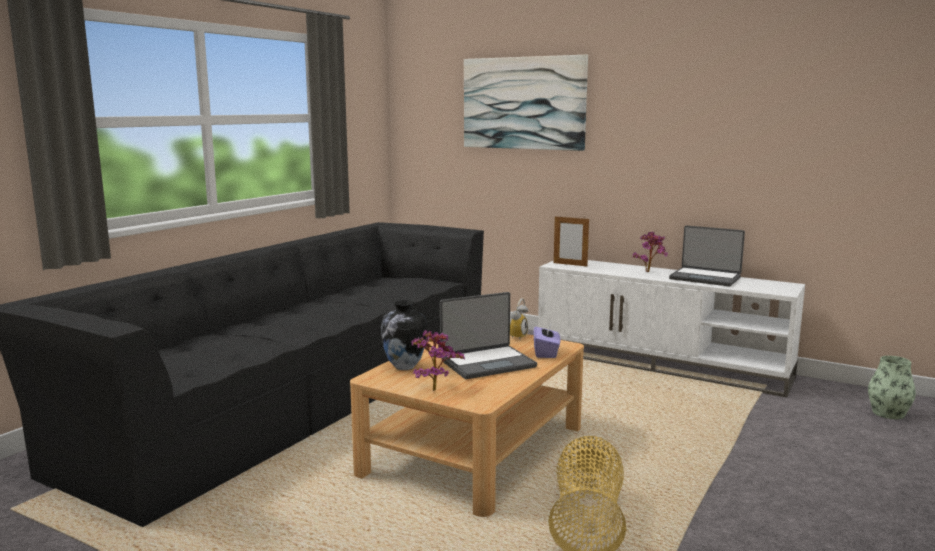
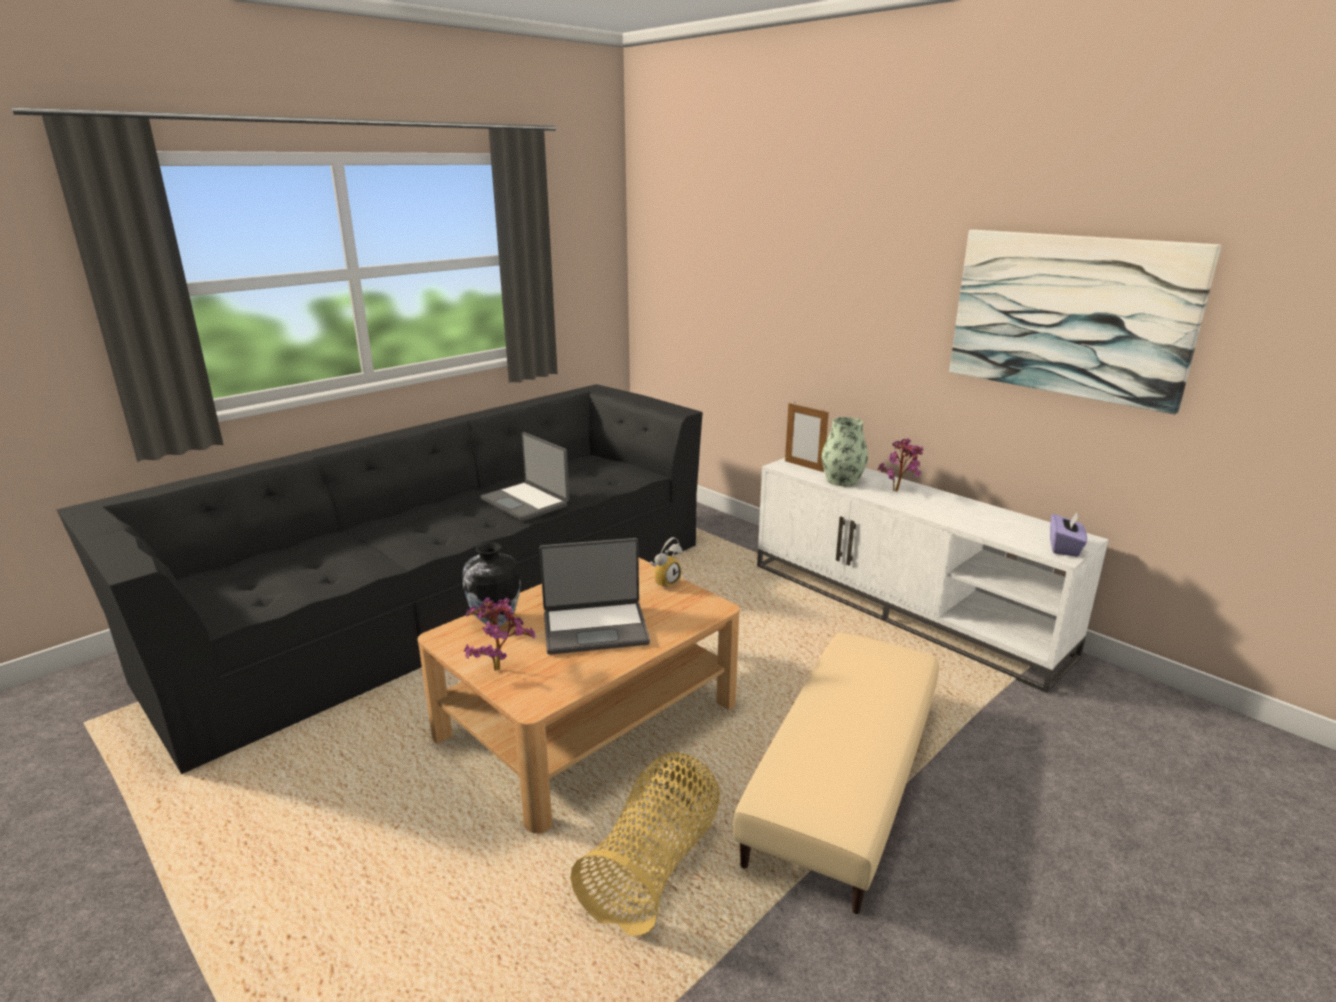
camera: 15 degrees right, 10 degrees up
picture [464,55,588,151] -> picture moved to [949,230,1221,415]
purple tissue box [534,321,560,358] -> purple tissue box moved to [1050,512,1087,557]
laptop [669,225,745,286] -> laptop moved to [480,432,569,521]
vase [868,356,916,419] -> vase moved to [822,417,868,486]
none -> beige ottoman [733,633,939,914]

